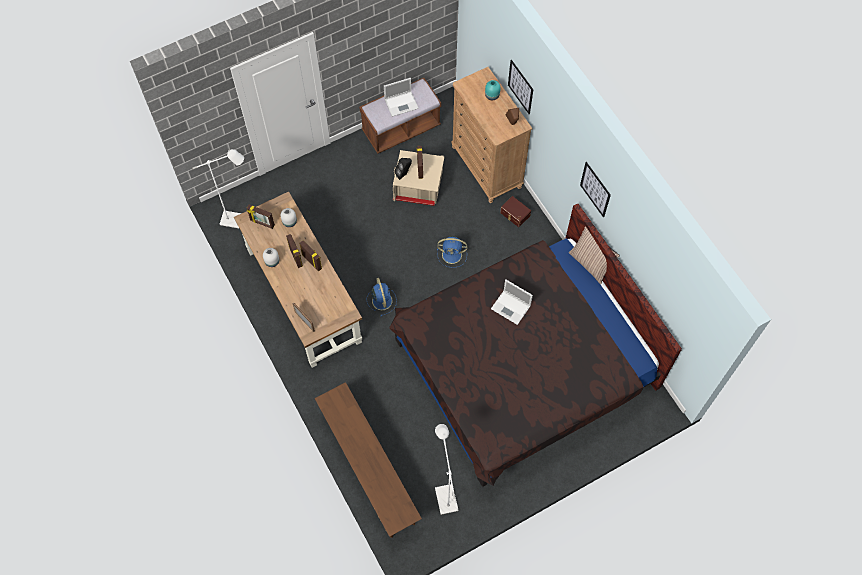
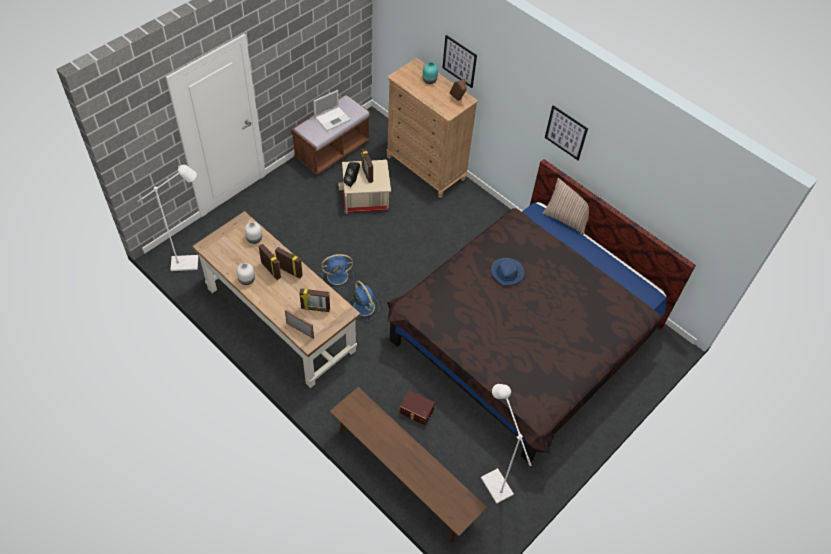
camera: 20 degrees left, 10 degrees down
picture frame [247,205,275,229] -> picture frame moved to [299,288,330,312]
blue fan [437,236,467,268] -> blue fan moved to [321,254,354,289]
laptop [491,280,533,325] -> blue hat [491,258,524,286]
brown storage box [500,196,531,227] -> brown storage box moved to [399,390,435,425]

